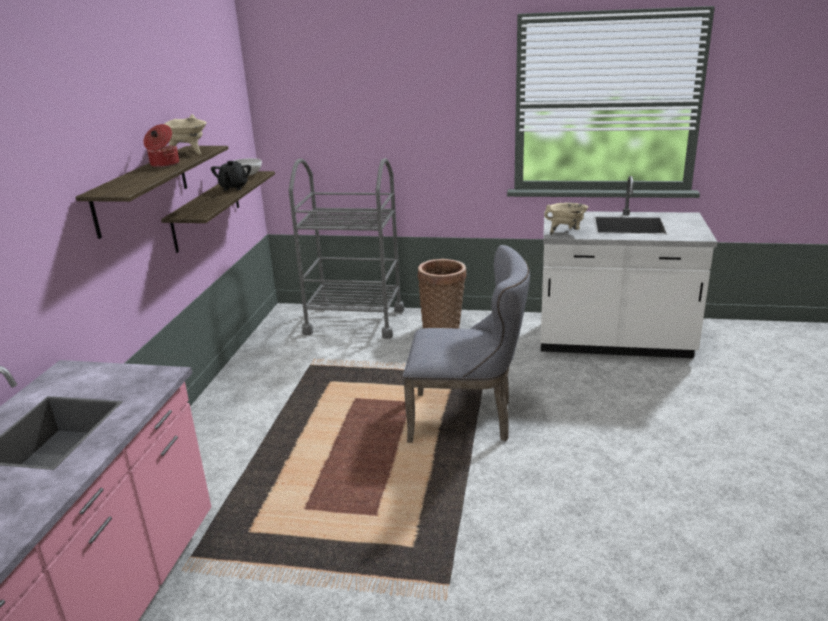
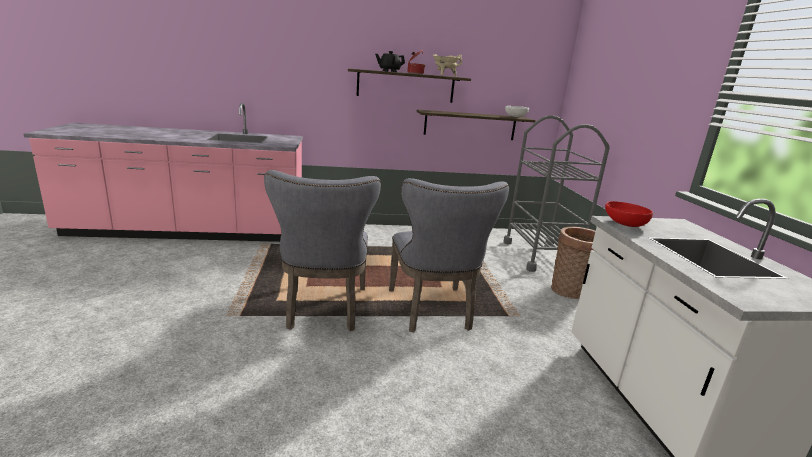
camera: 70 degrees right, 5 degrees down
black teapot [211,161,251,191] -> black teapot moved to [375,51,405,72]
beige cooking pot [544,202,588,235] -> red bowl [605,201,653,227]
none -> grey chair [264,170,381,331]

